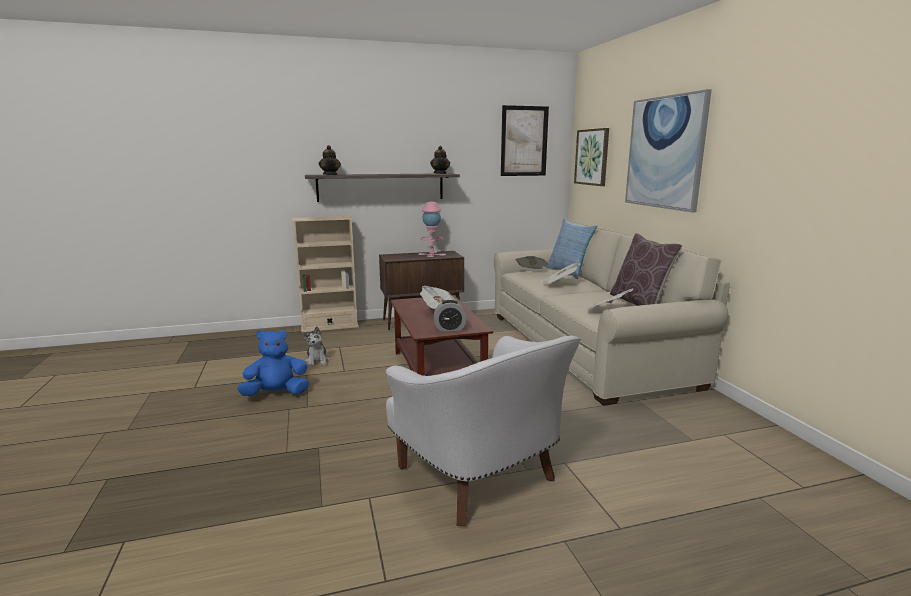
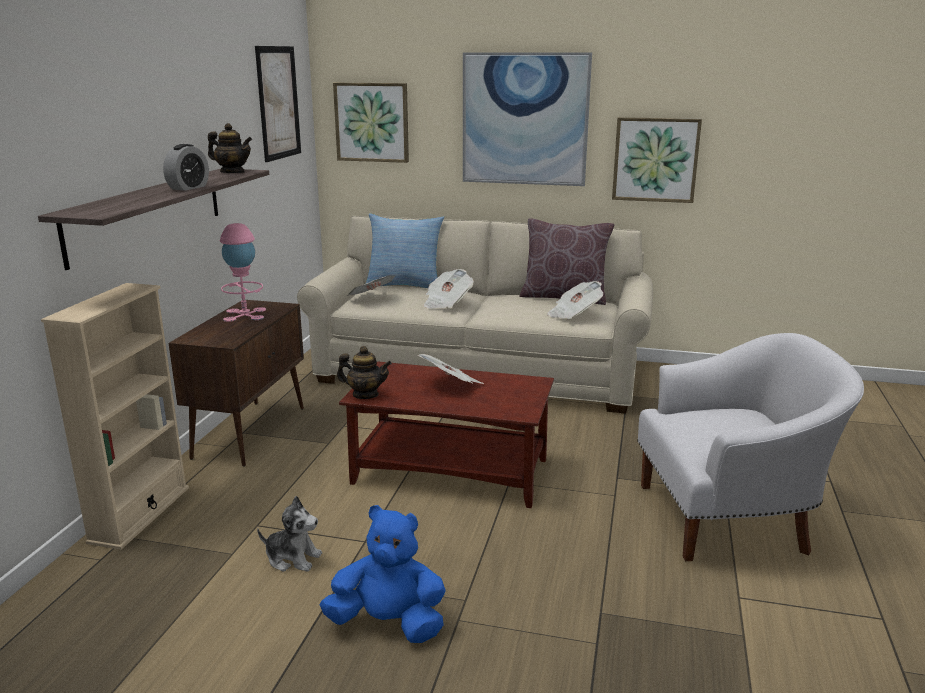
camera: 60 degrees left, 5 degrees up
blue plush toy [237,330,309,396] -> blue plush toy turned 90 degrees clockwise [320,505,446,643]
teapot [319,145,341,175] -> teapot moved to [337,346,392,399]
alarm clock [434,300,467,331] -> alarm clock moved to [163,144,209,191]
none -> picture [612,117,702,203]

